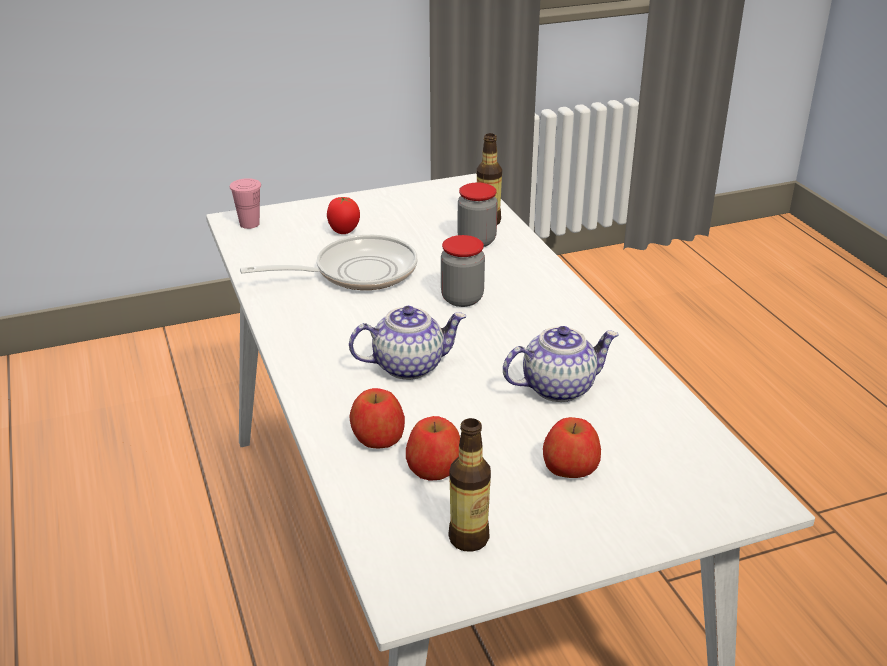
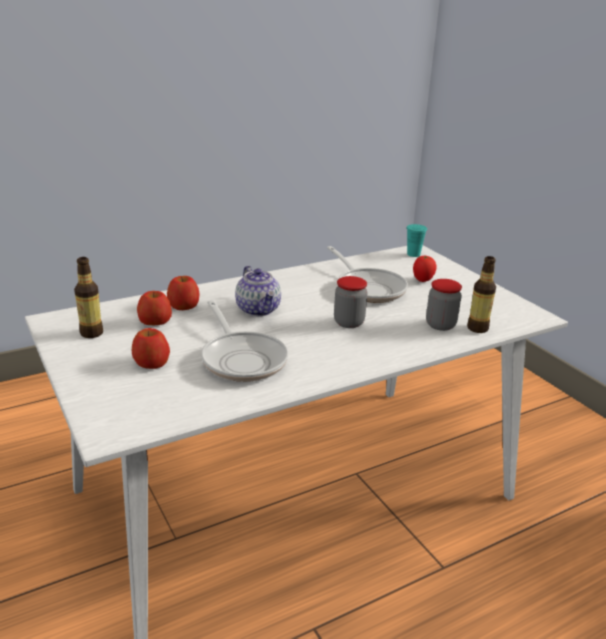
camera: 80 degrees right, 5 degrees down
pink cup [230,178,261,229] -> turquoise cup [407,224,427,257]
teapot [503,326,619,402] -> frying pan [201,300,288,382]

